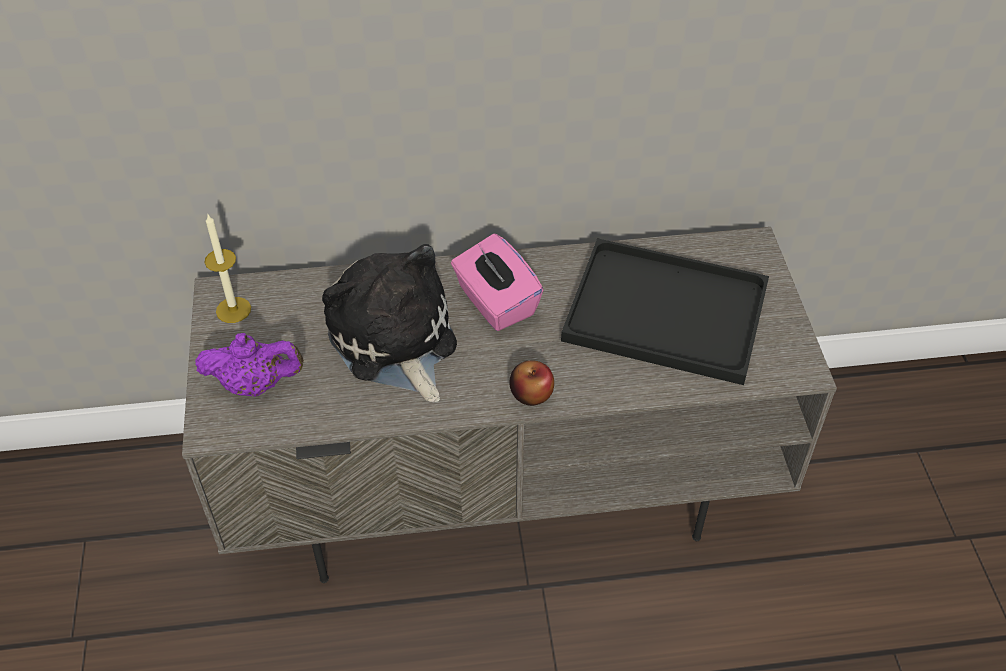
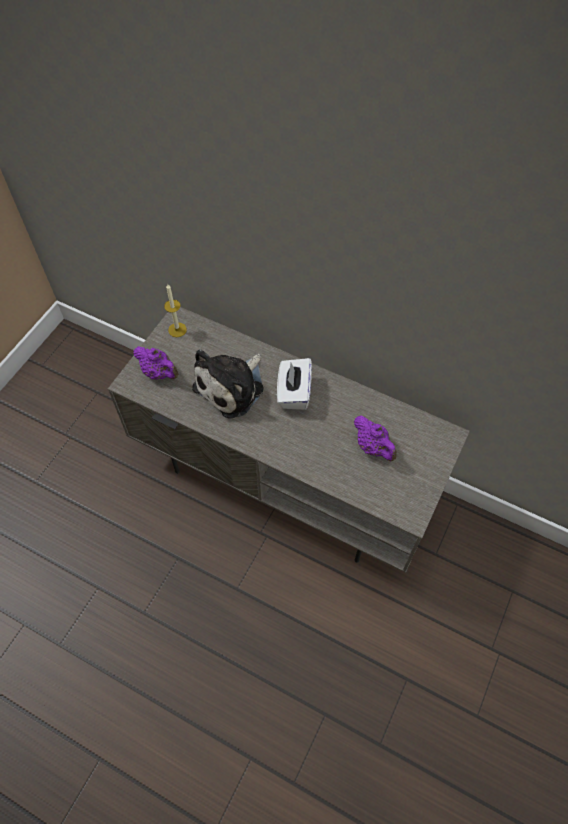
camera: 35 degrees right, 10 degrees up
plush toy [322,244,457,403] -> plush toy turned 150 degrees counterclockwise [192,349,264,419]
pink tissue box [451,234,543,331] -> white tissue box [277,358,312,410]
apple [510,360,554,406] -> none
black tray [561,238,769,385] -> purple teapot [354,416,397,461]

